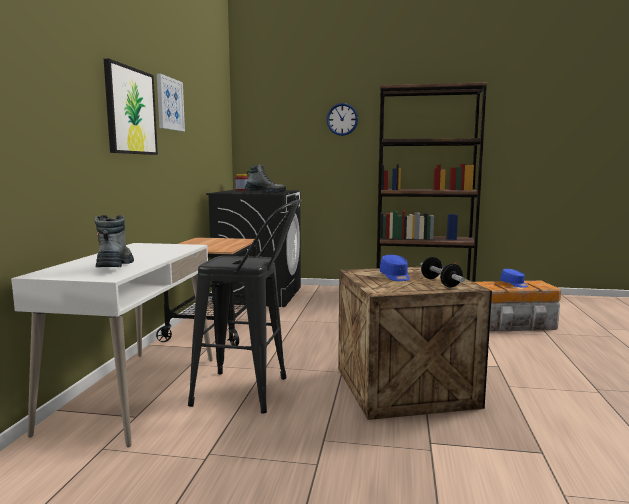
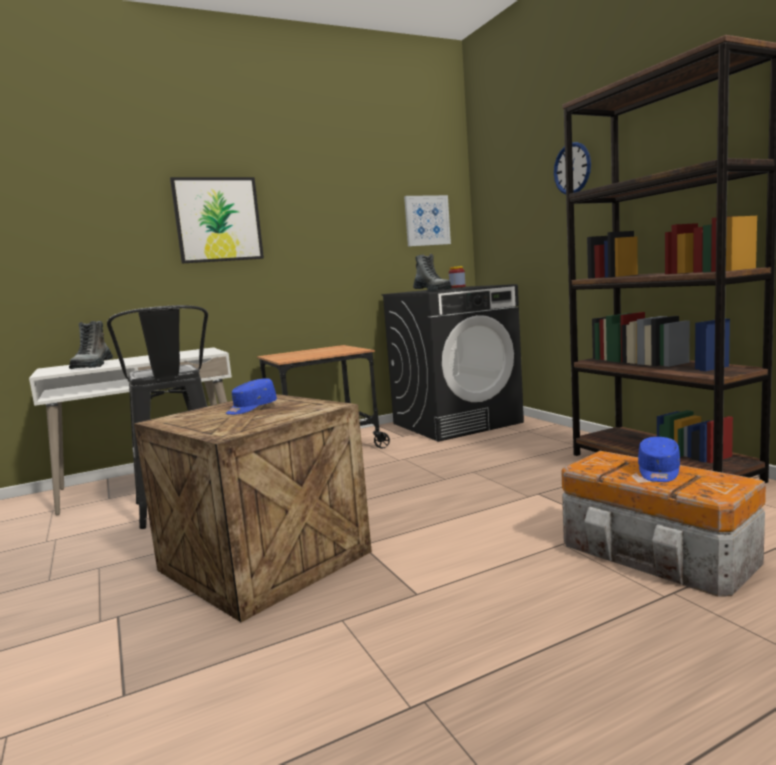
camera: 55 degrees right, 0 degrees up
boot [95,215,134,267] -> boot turned 135 degrees clockwise [69,321,113,369]
picture [157,74,185,132] -> picture moved to [404,195,451,247]
dumbbell [420,257,465,287] -> none

